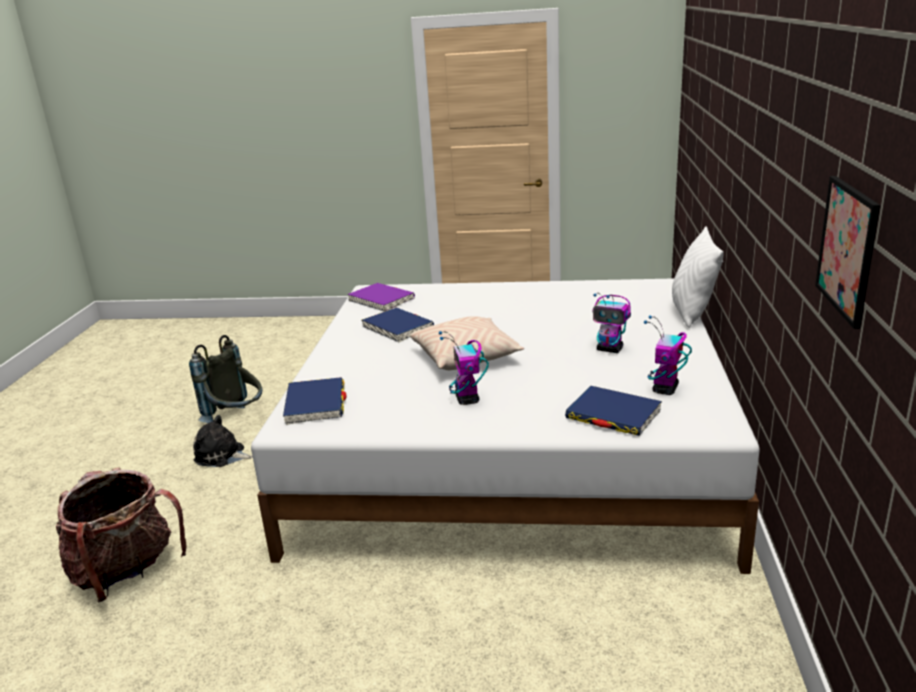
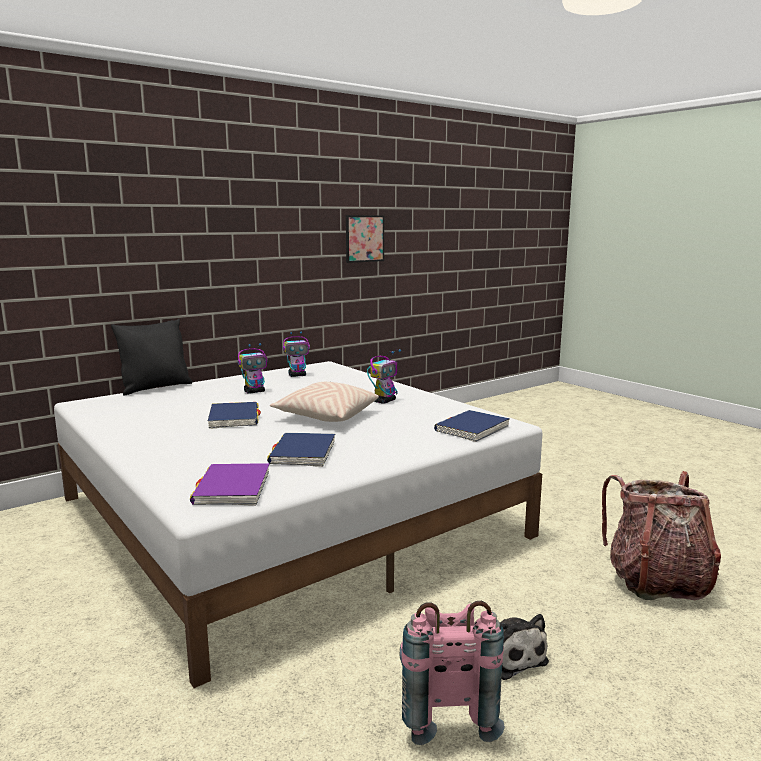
camera: 135 degrees left, 10 degrees down
grey backpack [189,335,263,423] -> pink backpack [400,601,505,745]
blue book [565,386,662,436] -> blue book moved to [208,402,261,429]
toy robot [593,293,631,353] -> toy robot turned 75 degrees clockwise [238,343,268,394]
white pillow [672,226,724,328] -> black pillow [111,319,193,396]

